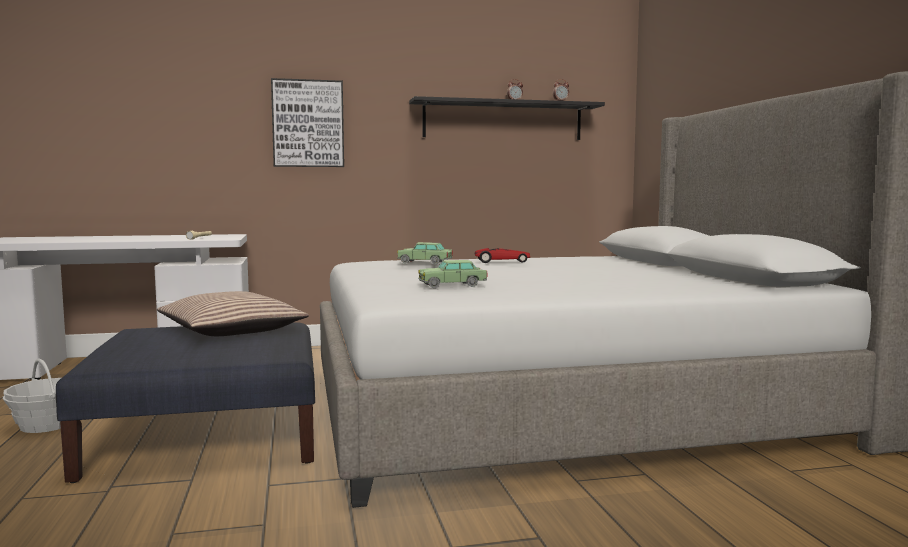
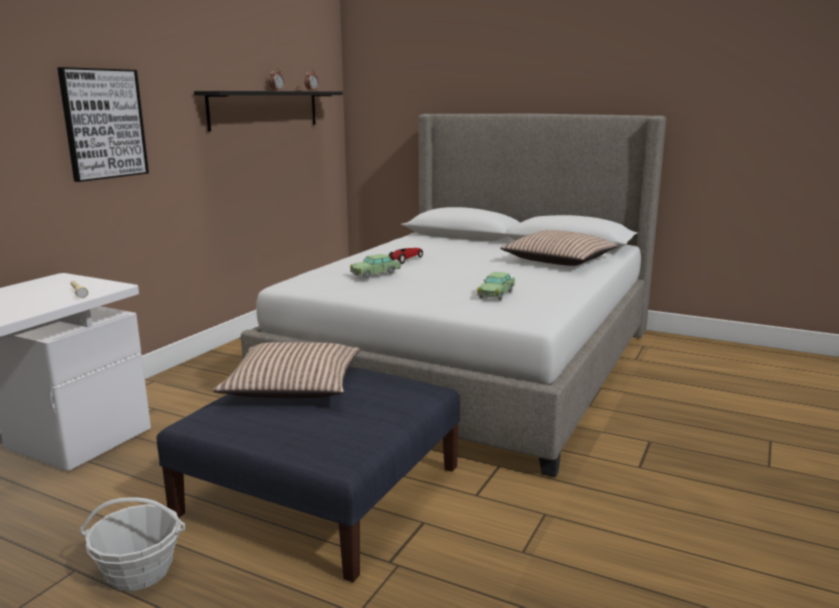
camera: 50 degrees left, 10 degrees up
none -> pillow [500,230,618,266]

